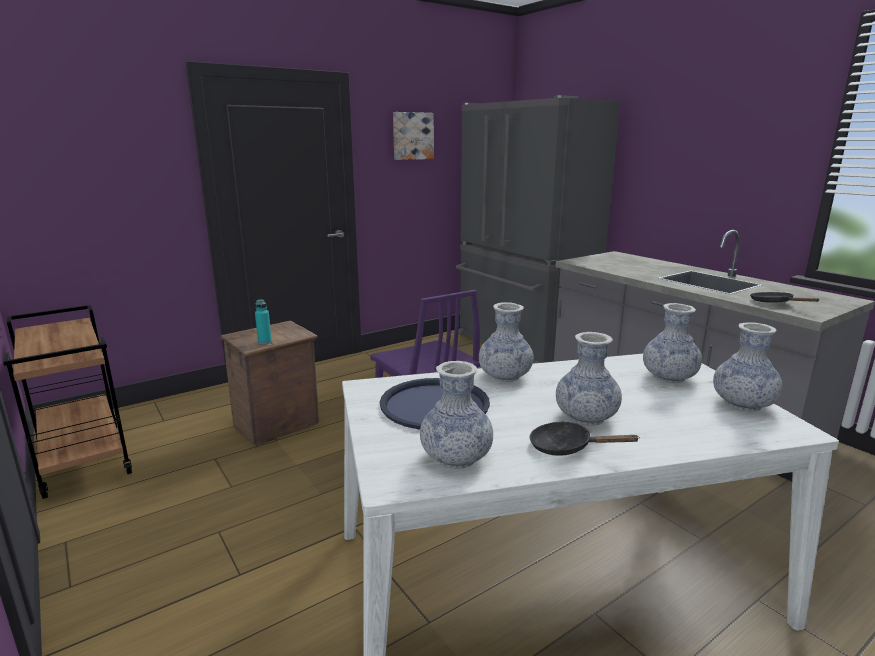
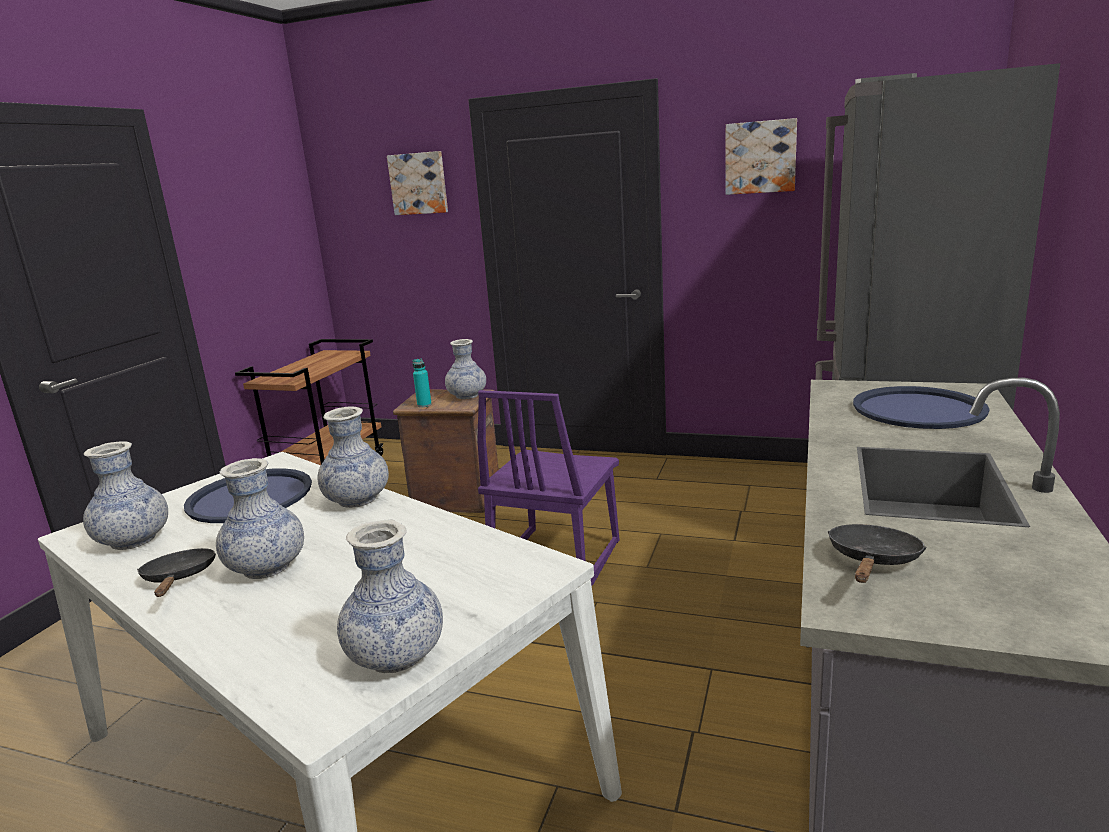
camera: 55 degrees right, 0 degrees up
vase [643,303,702,383] -> vase moved to [445,339,486,399]
none -> picture [387,151,448,215]
none -> blue tray [853,386,990,429]

